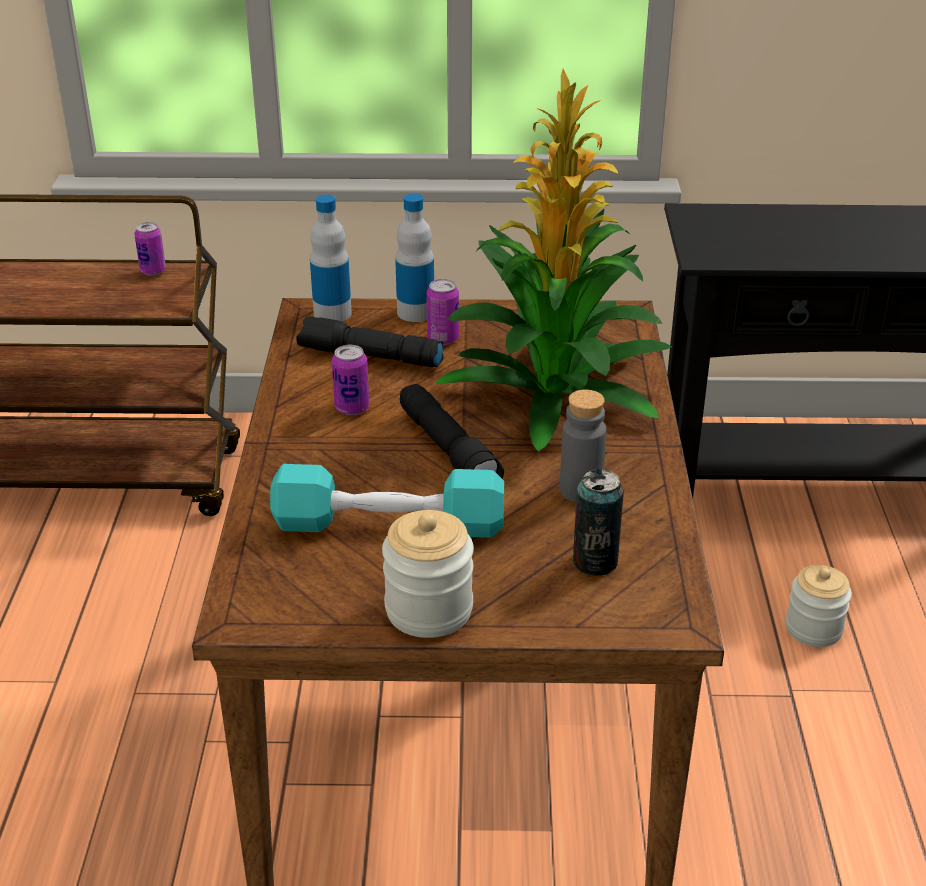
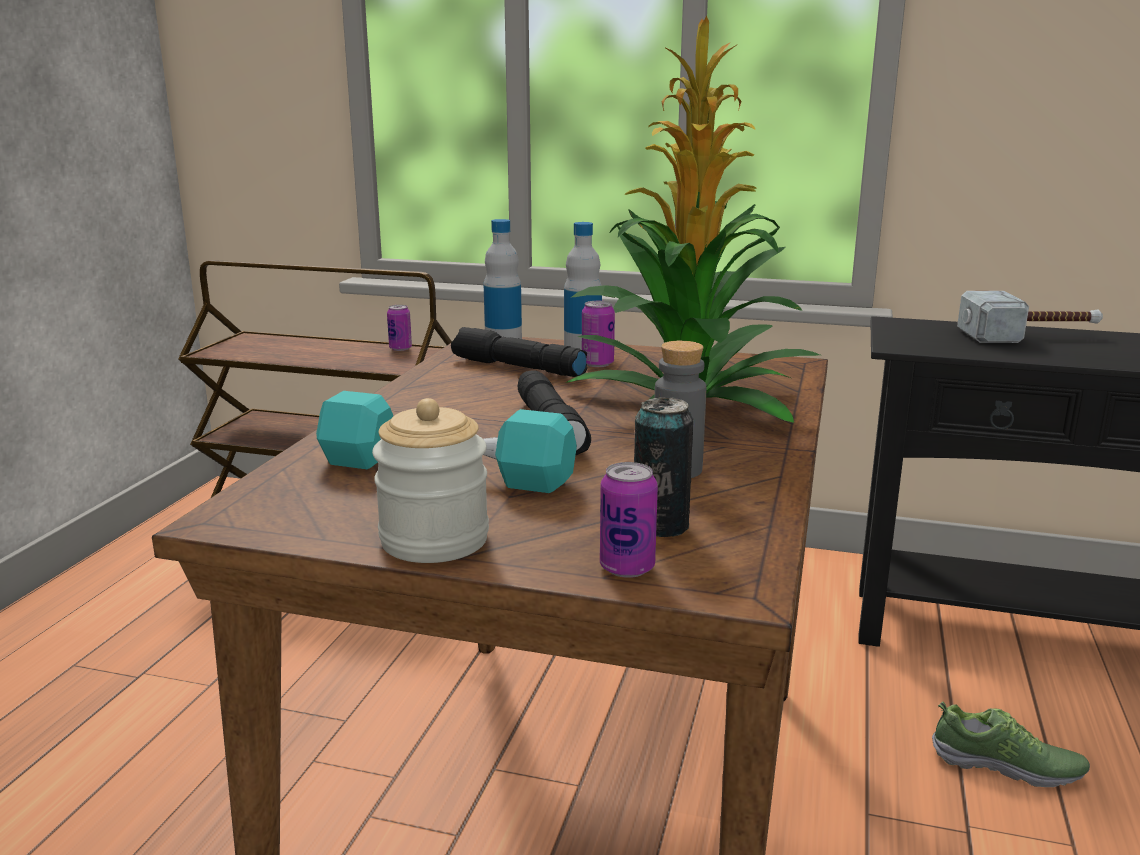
camera: 15 degrees right, 15 degrees down
can [332,345,369,415] -> can moved to [600,462,658,578]
jar [786,565,852,647] -> shoe [932,702,1090,787]
none -> hammer [957,291,1103,343]

